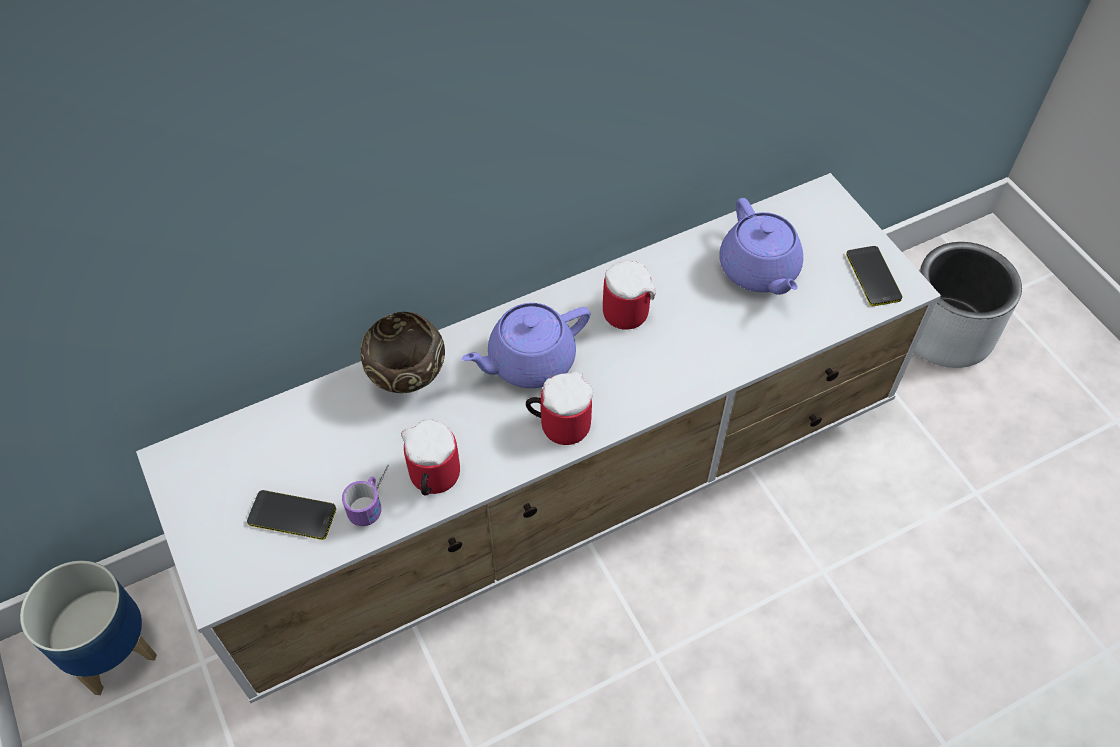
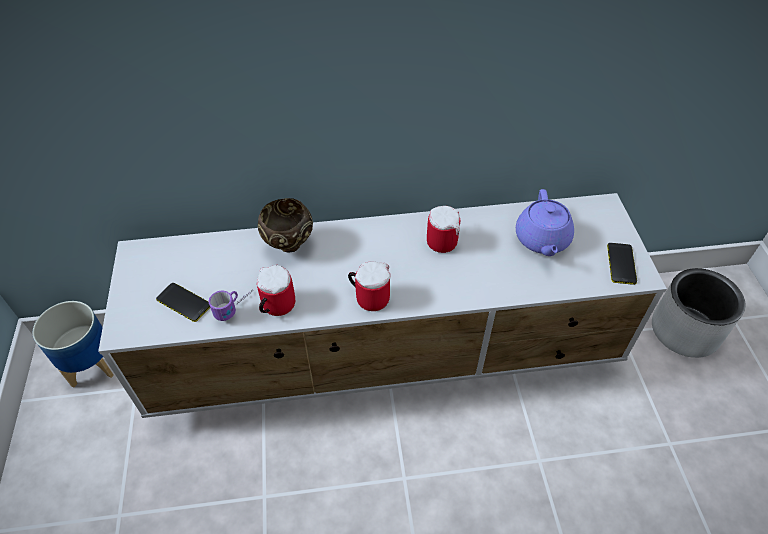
camera: 20 degrees right, 5 degrees down
purple teapot [461,303,590,388] -> none

